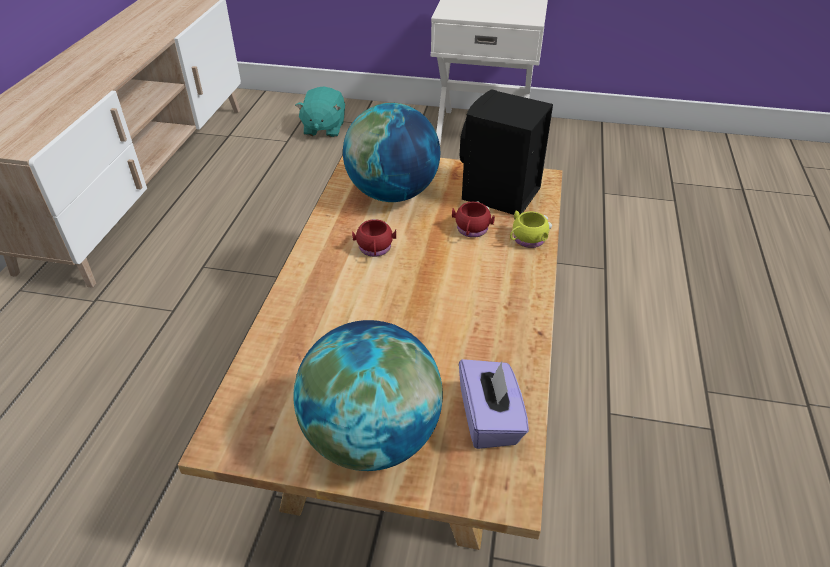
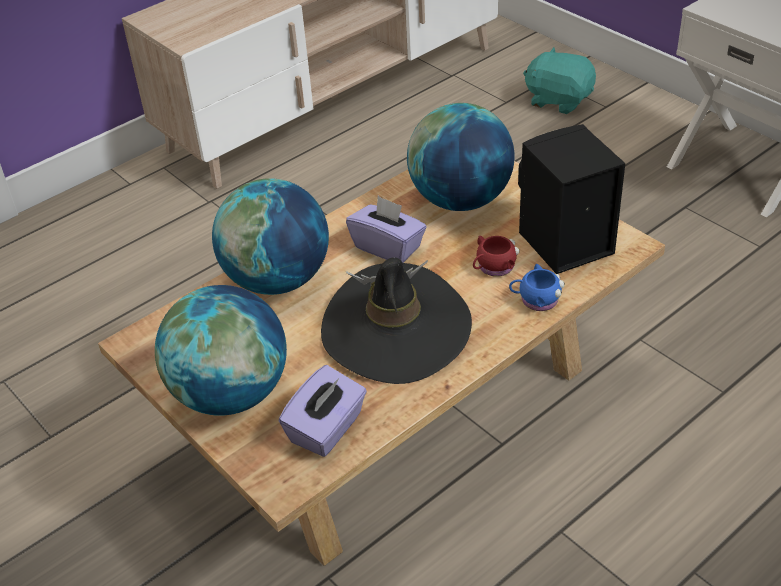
camera: 40 degrees right, 0 degrees up
turquoise plush toy [295,86,345,137] -> turquoise plush toy turned 75 degrees clockwise [523,47,596,114]
red mug [352,219,396,257] -> purple tissue box [346,196,427,263]
yellow mug [510,210,552,248] -> blue mug [509,264,565,311]
none -> globe [212,178,329,295]
none -> black hat [321,257,472,384]

